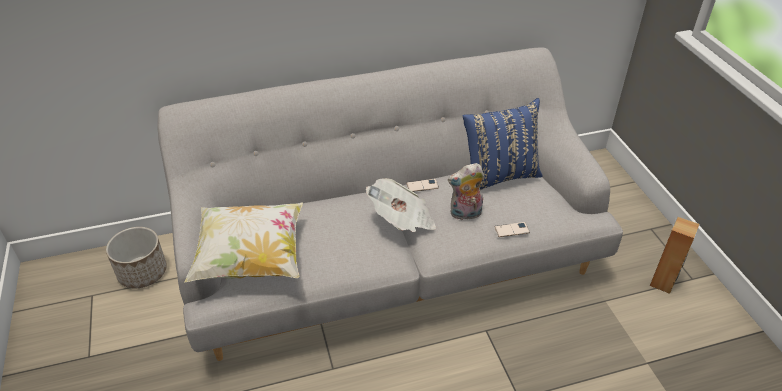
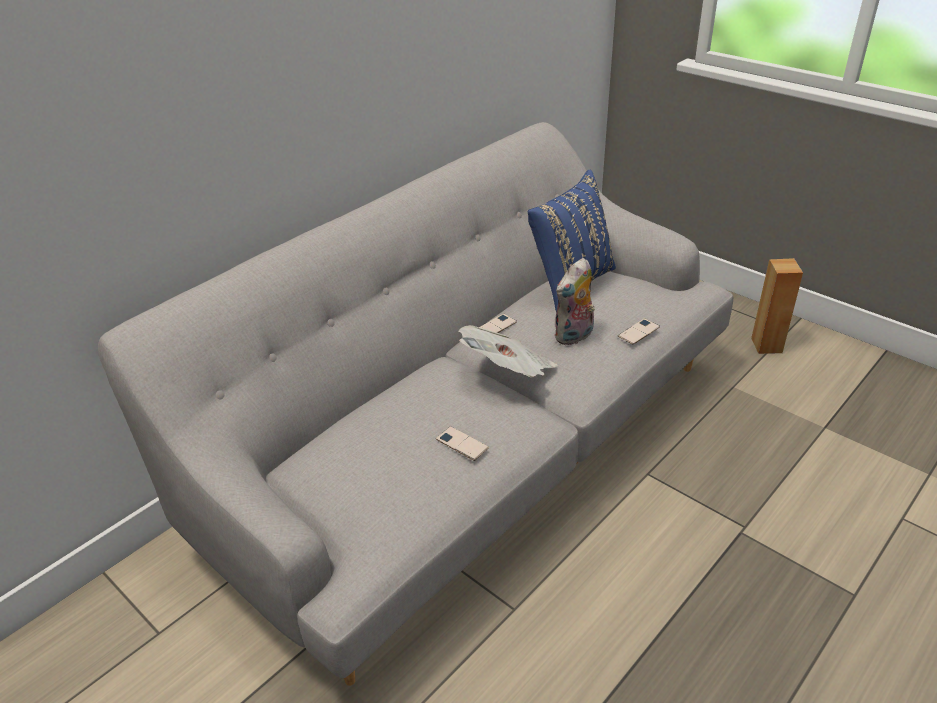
camera: 30 degrees left, 5 degrees down
planter [106,227,167,288] -> none
pillow [184,203,303,283] -> none
none -> phone [436,426,489,461]

